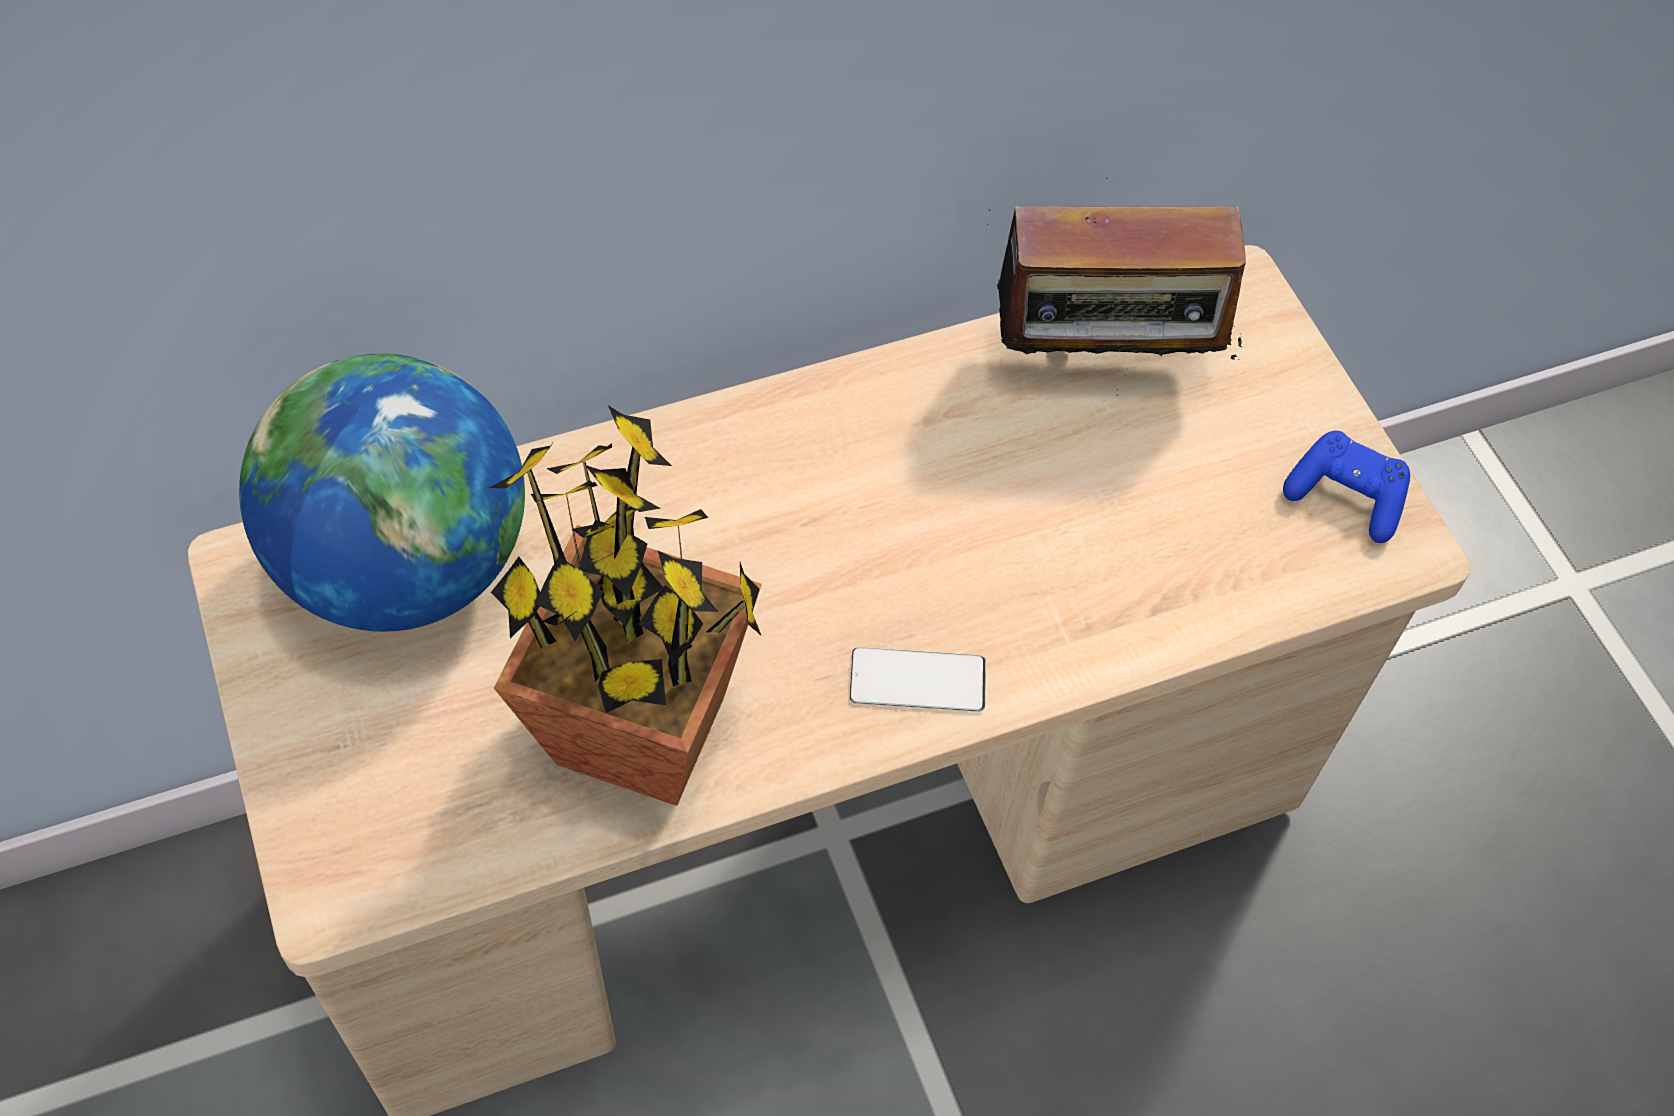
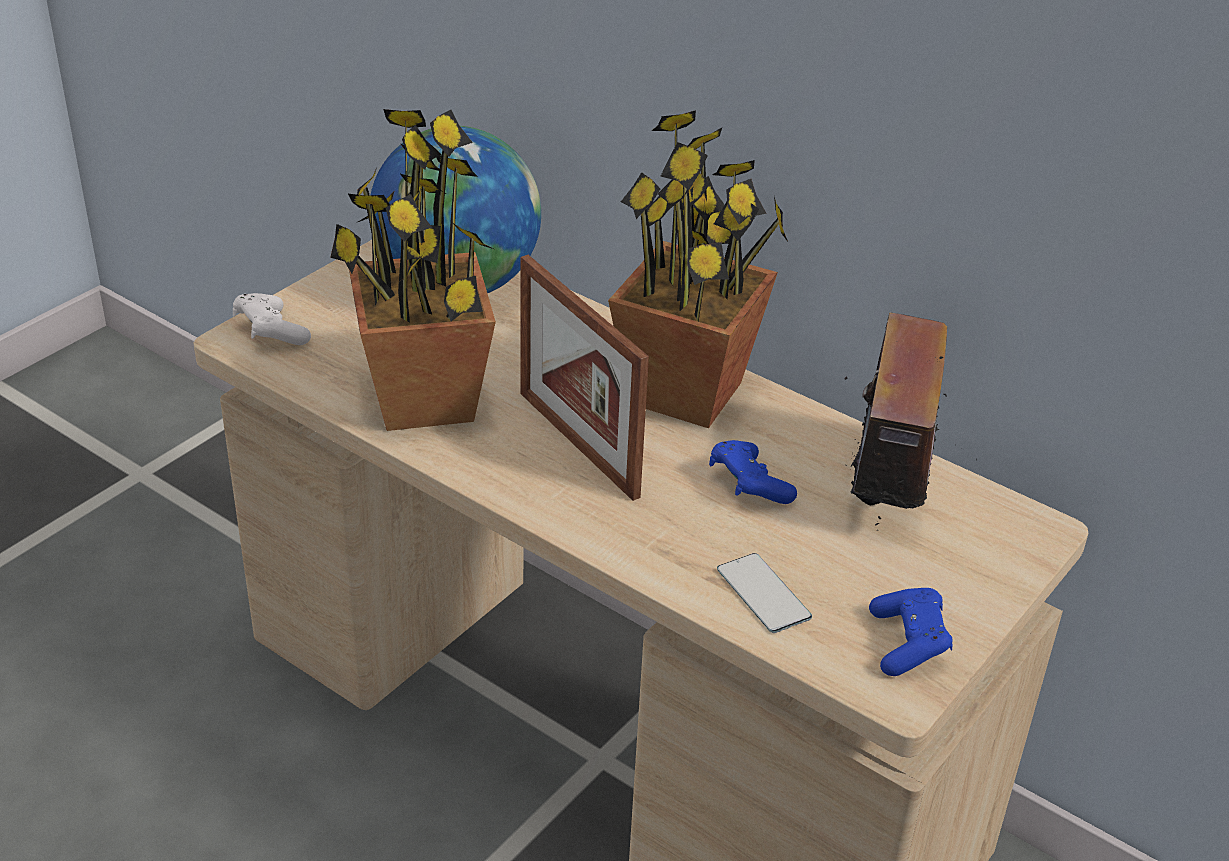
camera: 60 degrees right, 20 degrees down
phone [849,647,986,712] -> phone moved to [717,553,812,633]
radio [986,178,1246,396] -> radio turned 135 degrees counterclockwise [845,312,962,531]
none -> white game controller [233,293,311,345]
none -> picture frame [520,255,649,501]
none -> potted plant [608,110,788,428]
none -> blue game controller [709,440,797,504]

